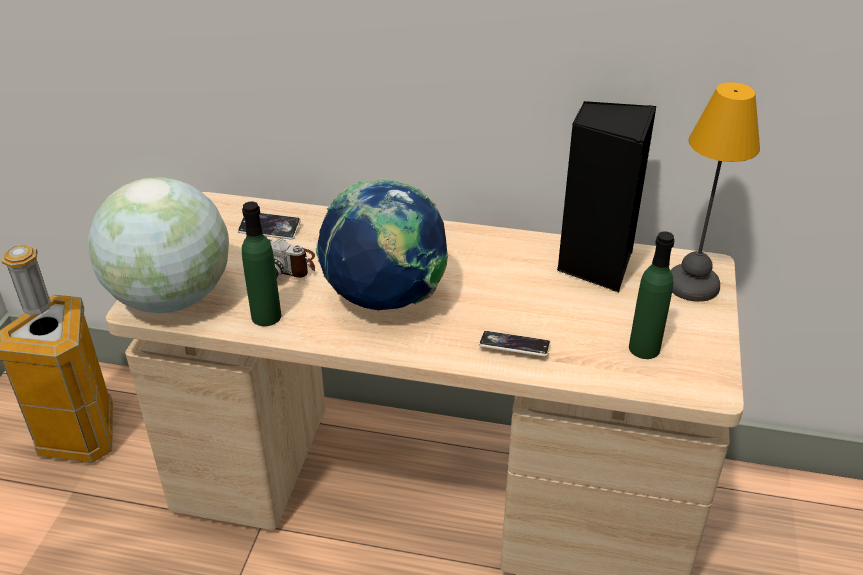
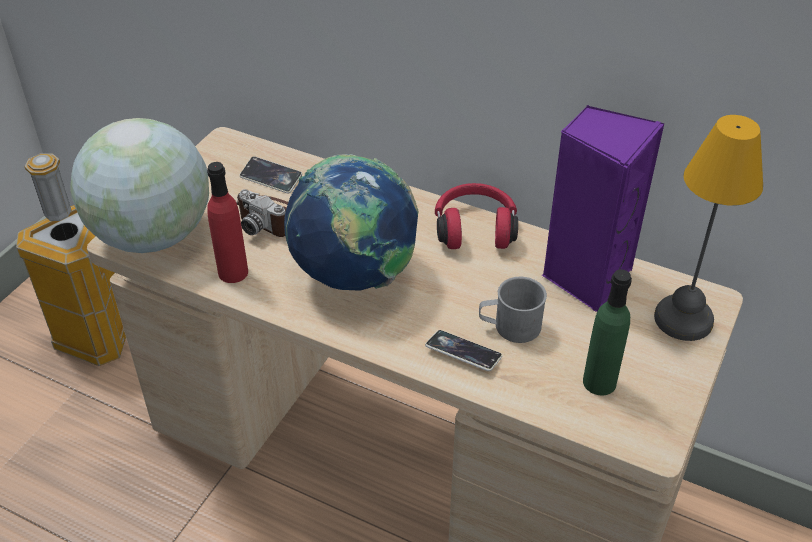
camera: 15 degrees right, 5 degrees up
green bottle [242,201,281,326] -> red bottle [207,162,248,283]
black speaker [557,101,656,292] -> purple speaker [542,106,664,312]
none -> red headphones [435,183,518,249]
none -> grey mug [479,277,547,343]

